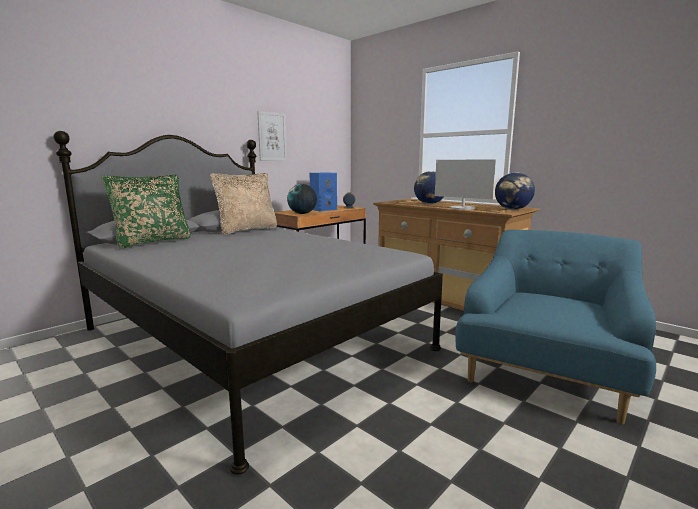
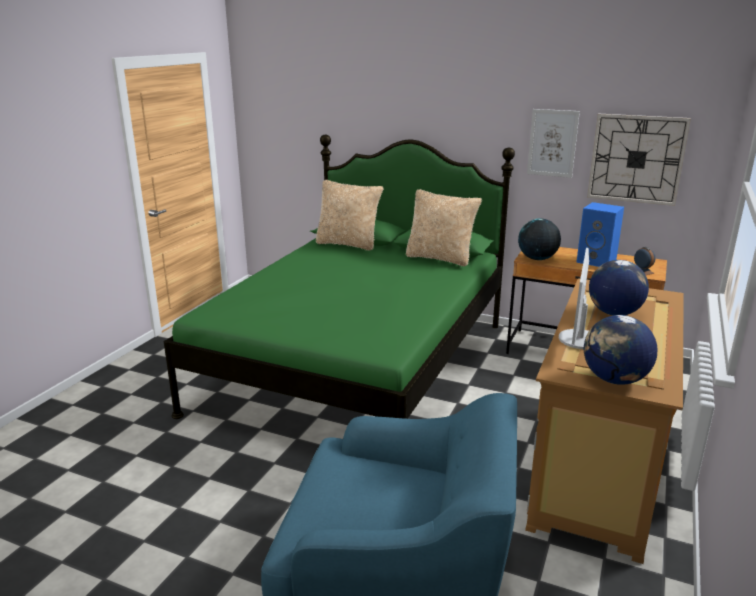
camera: 70 degrees right, 10 degrees up
grey bed [53,131,443,475] -> green bed [164,135,515,419]
green pillow [101,175,191,249] -> beige pillow [316,180,384,251]
none -> wall clock [587,114,691,206]

